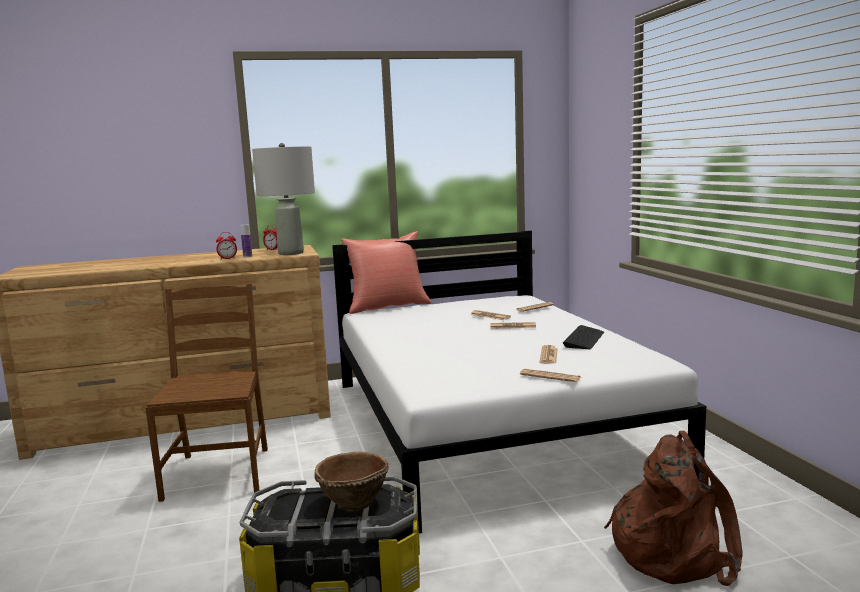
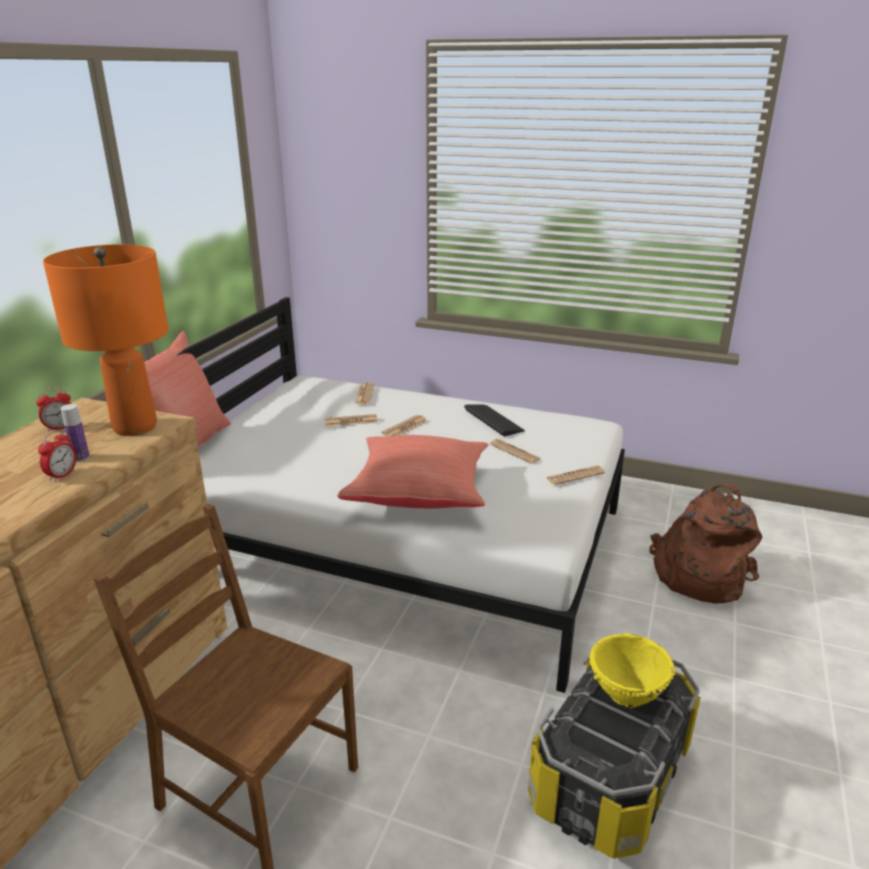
camera: 55 degrees left, 15 degrees up
grey table lamp [252,143,315,255] -> orange table lamp [43,244,168,436]
brown bowl [315,452,389,512] -> yellow bowl [589,633,675,708]
none -> red pillow [337,435,489,508]

